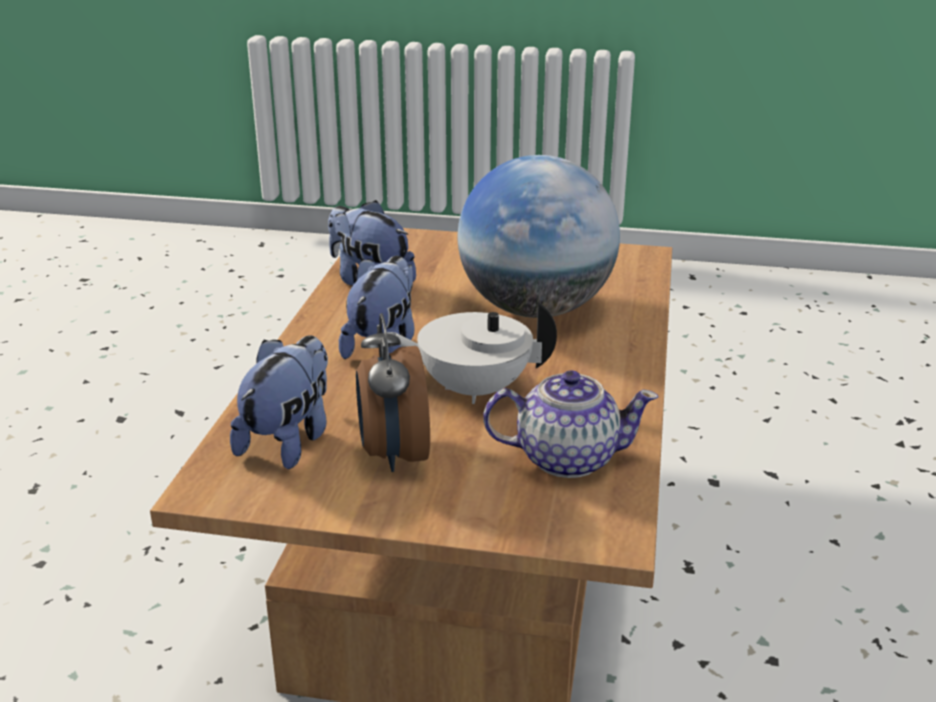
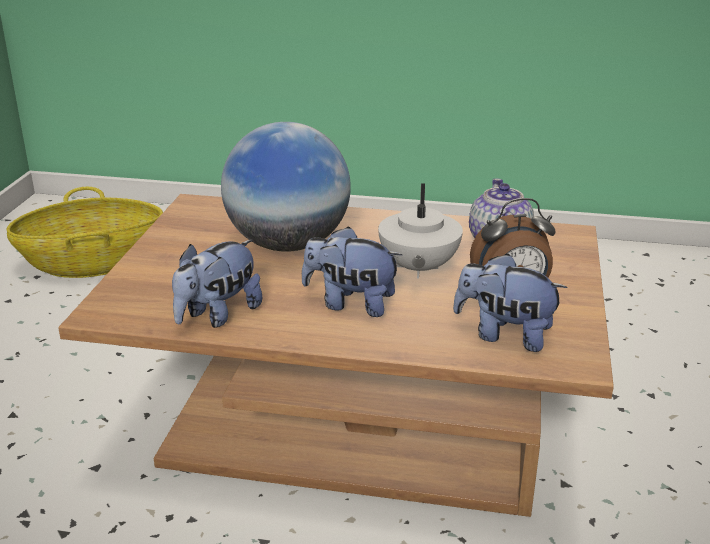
camera: 90 degrees left, 0 degrees up
none -> basket [6,187,163,278]

